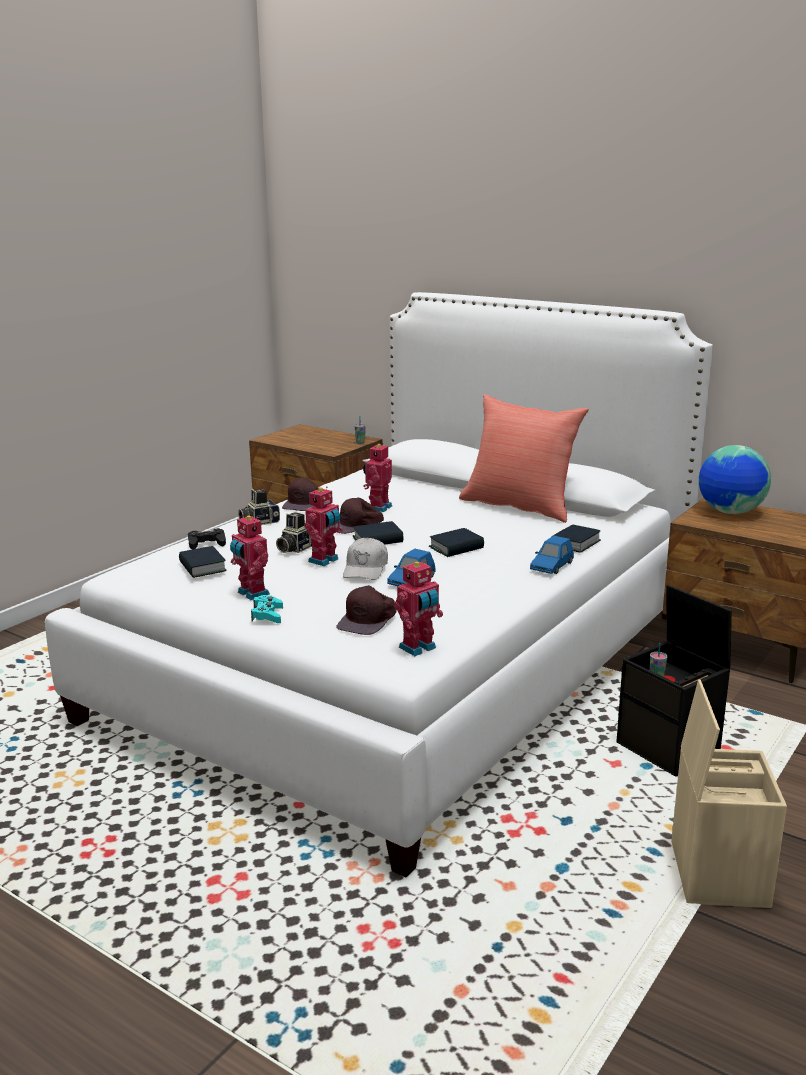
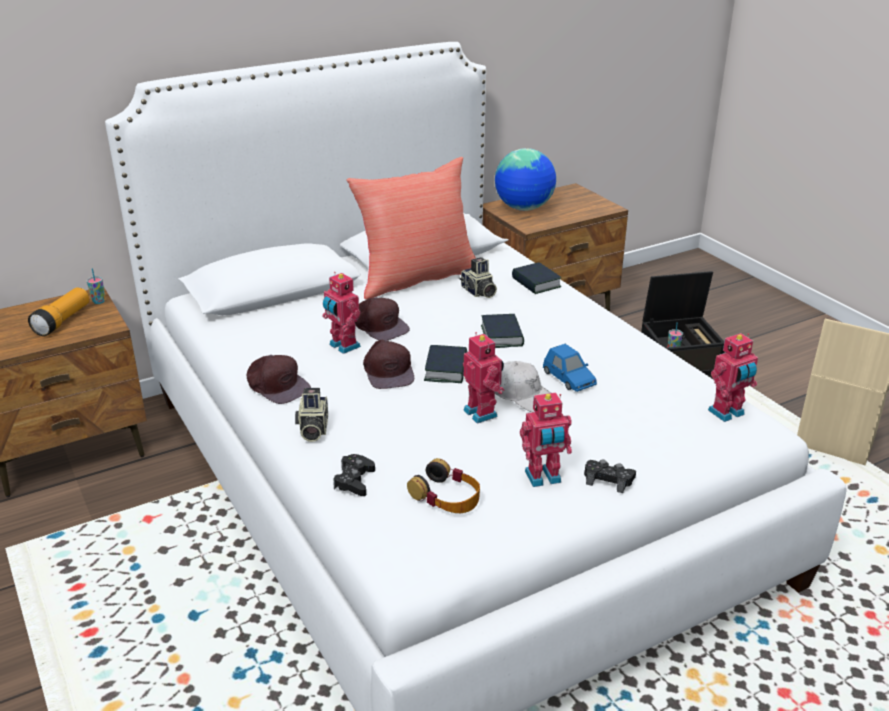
camera: 65 degrees left, 10 degrees up
book [179,546,227,578] -> headphones [407,458,480,513]
turquoise game controller [251,595,283,623] -> black game controller [584,459,636,493]
camera [276,512,312,553] -> camera moved to [459,257,497,298]
brown cap [336,585,397,635] -> brown cap moved to [355,297,410,340]
toy robot [394,560,443,656] -> toy robot turned 75 degrees clockwise [708,333,758,422]
blue toy car [530,536,574,574] -> none
none -> flashlight [28,287,89,336]

